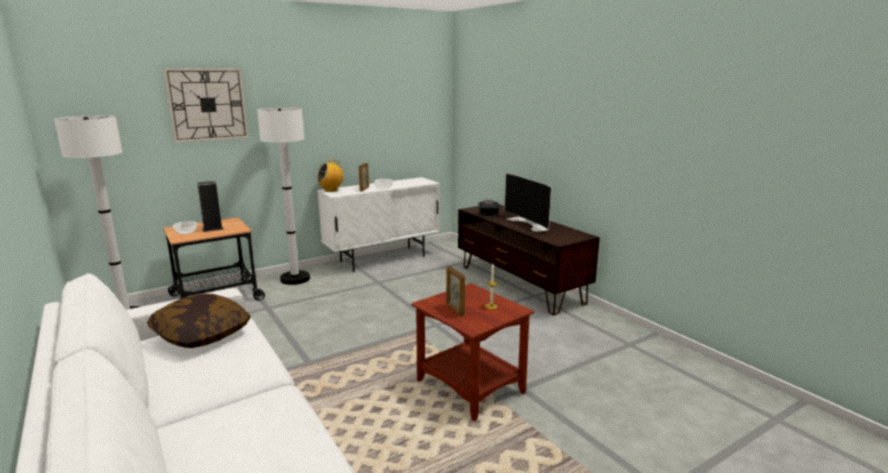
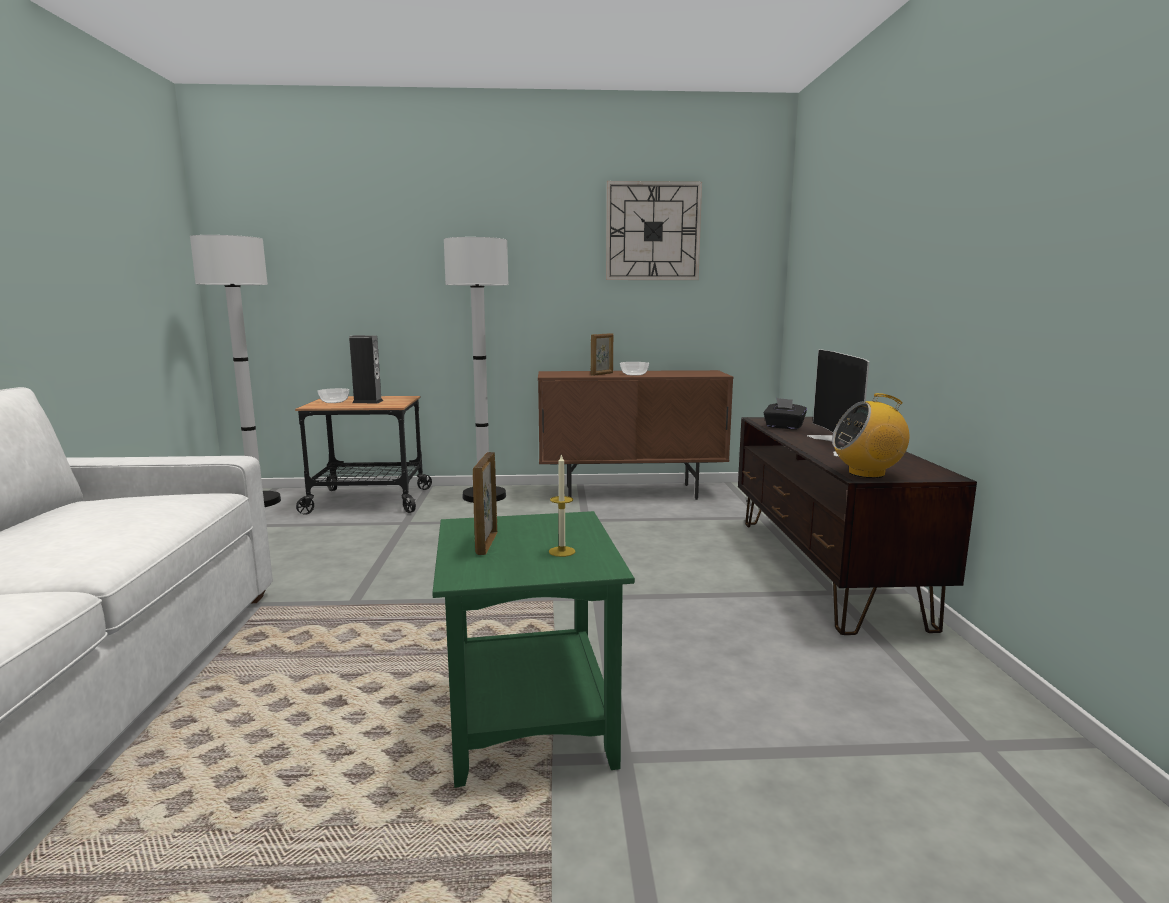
camera: 30 degrees right, 5 degrees down
pillow [147,293,251,348] -> none
wall clock [163,68,249,143] -> wall clock moved to [606,181,702,280]
radio [317,160,344,192] -> radio moved to [832,393,909,478]
white cabinet [317,177,440,272] -> brown cabinet [538,370,733,500]
brown side table [411,283,534,421] -> green side table [432,511,635,788]

